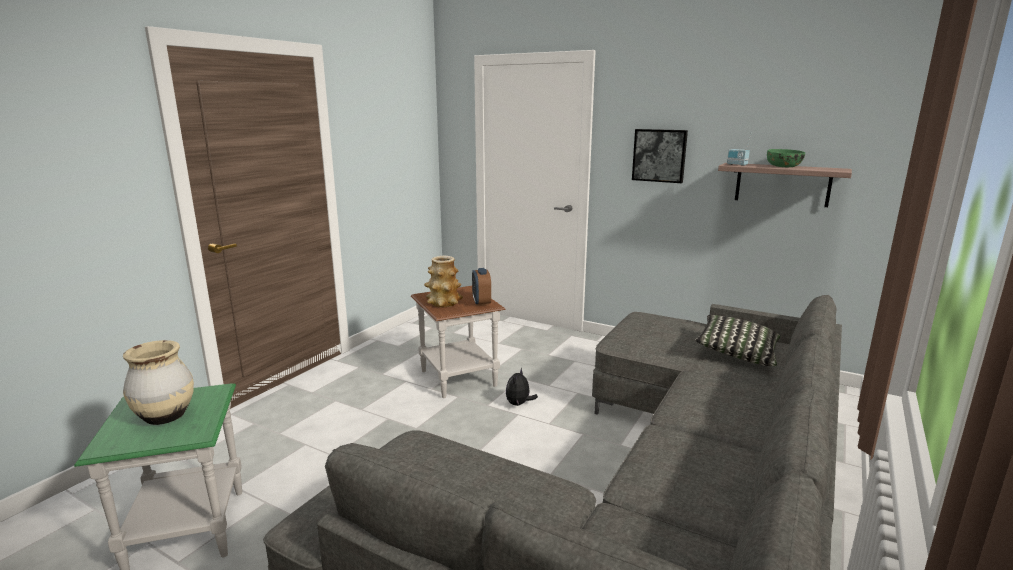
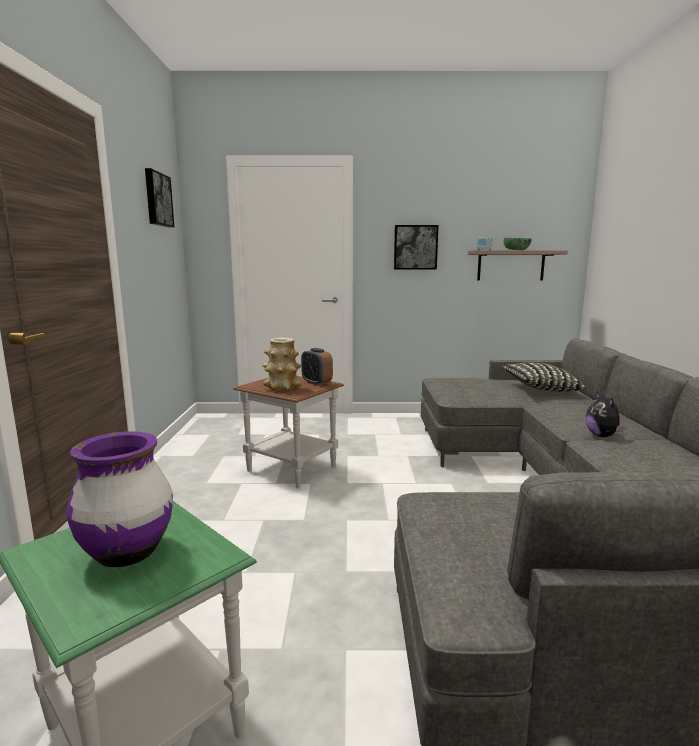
camera: 30 degrees left, 5 degrees down
beige vase [123,340,194,425] -> purple vase [66,431,173,567]
plush toy [506,368,538,406] -> plush toy moved to [586,392,625,437]
none -> picture [145,168,174,227]

